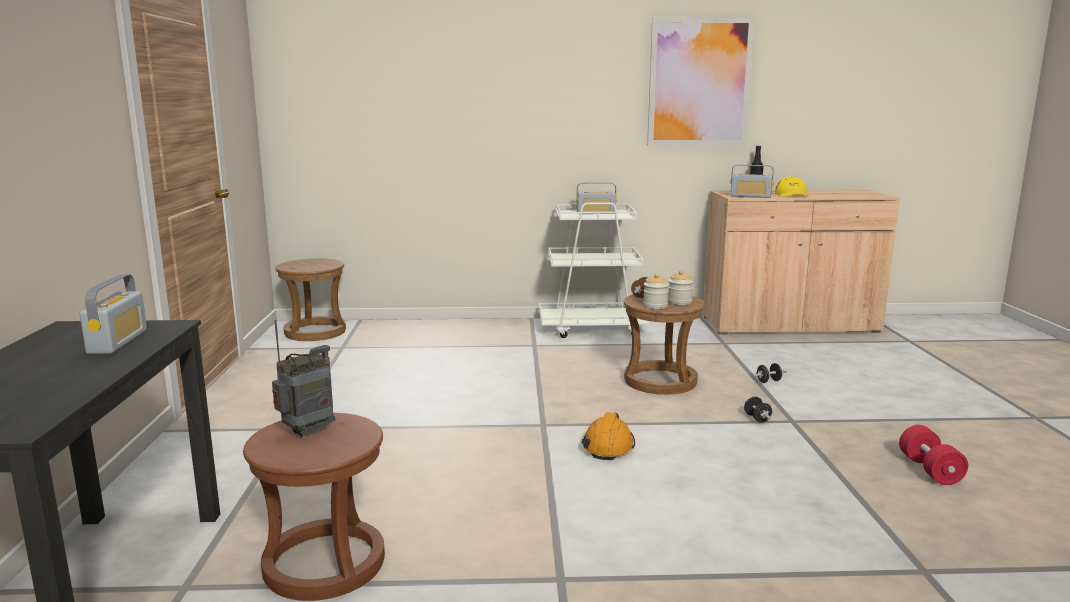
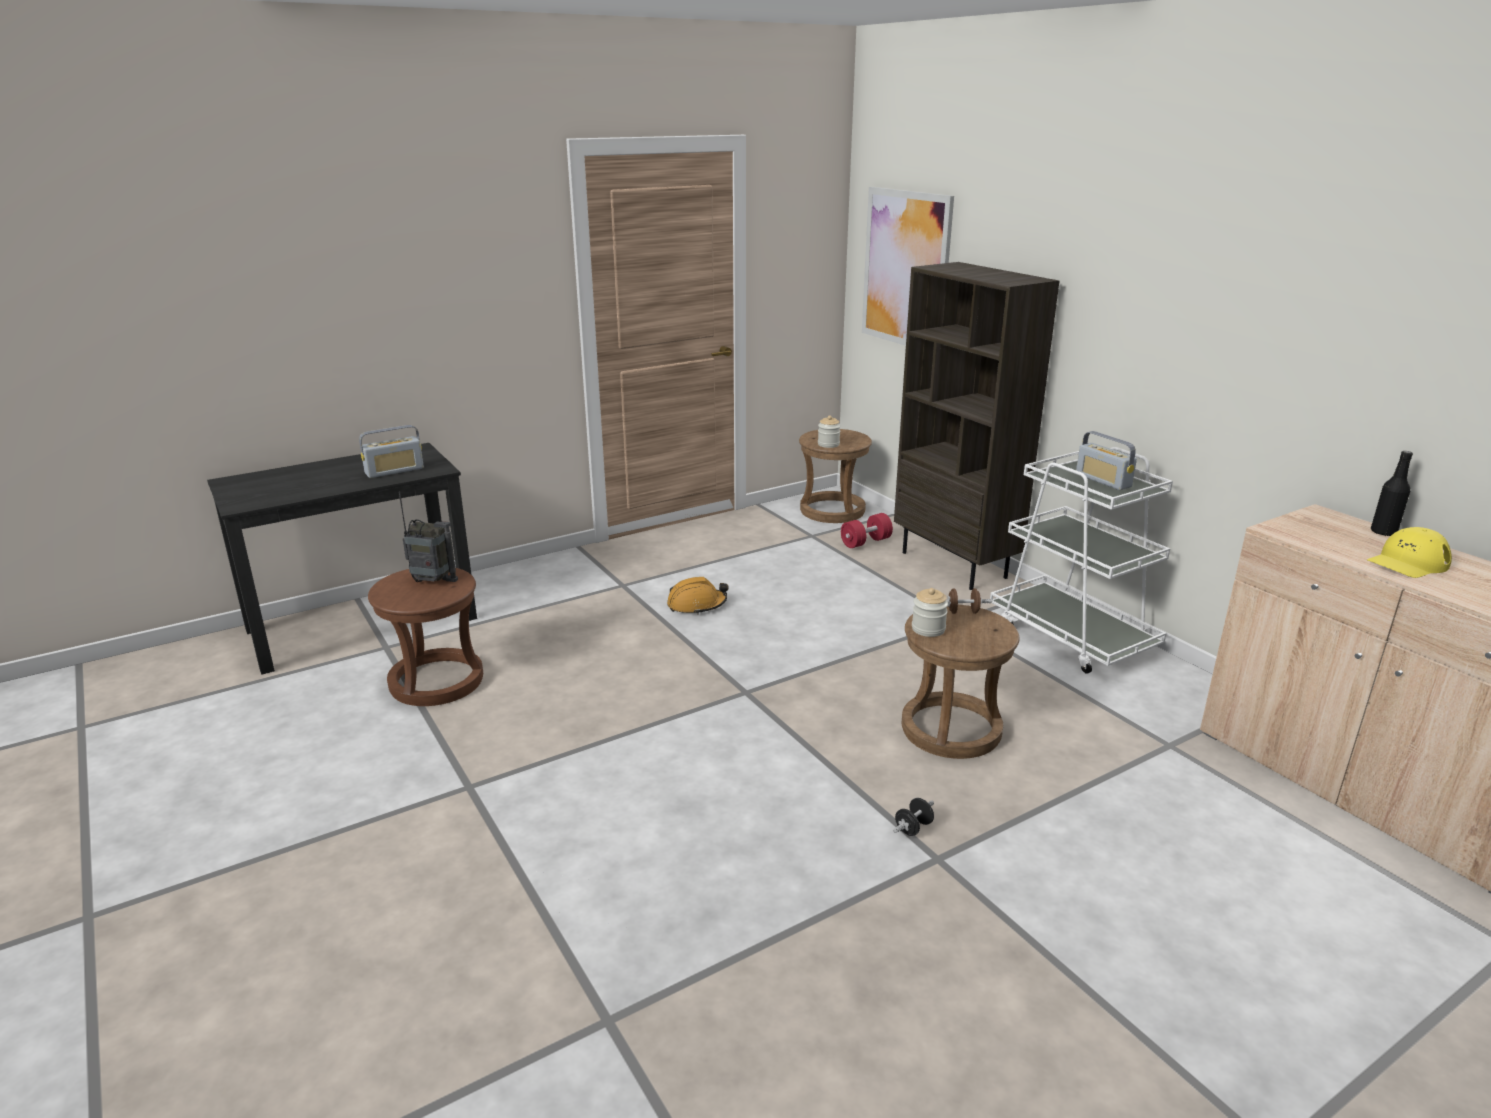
camera: 60 degrees right, 10 degrees up
orange hard hat [582,412,635,460] -> orange hard hat moved to [667,577,728,615]
picture [647,17,755,146] -> picture moved to [862,187,954,346]
jar [668,270,693,305] -> jar moved to [818,416,841,448]
radio [730,164,774,198] -> none
black dumbbell [752,363,787,383] -> none
red dumbbell [899,425,968,485] -> red dumbbell moved to [841,513,893,548]
none -> brown bookcase [894,262,1059,590]

